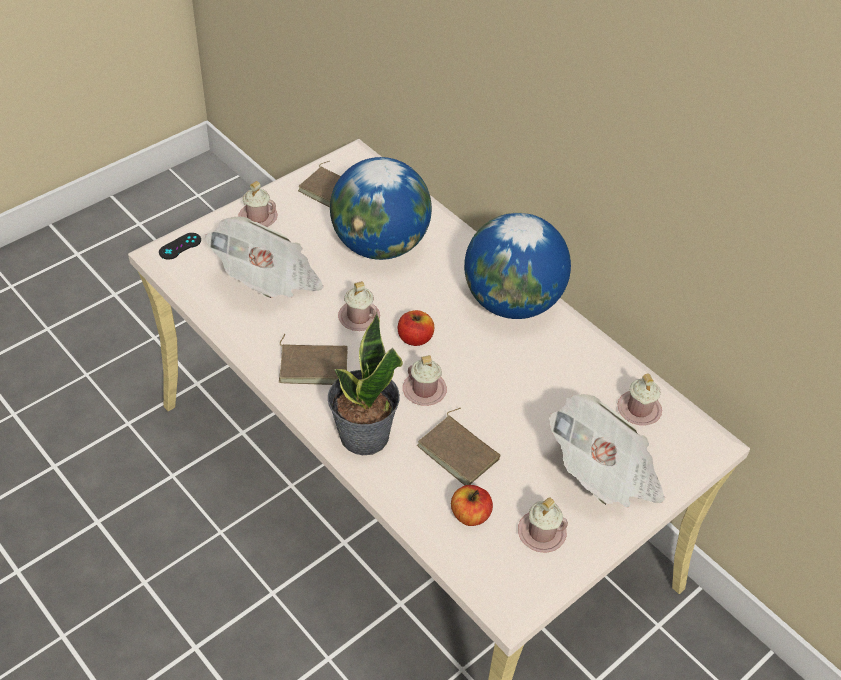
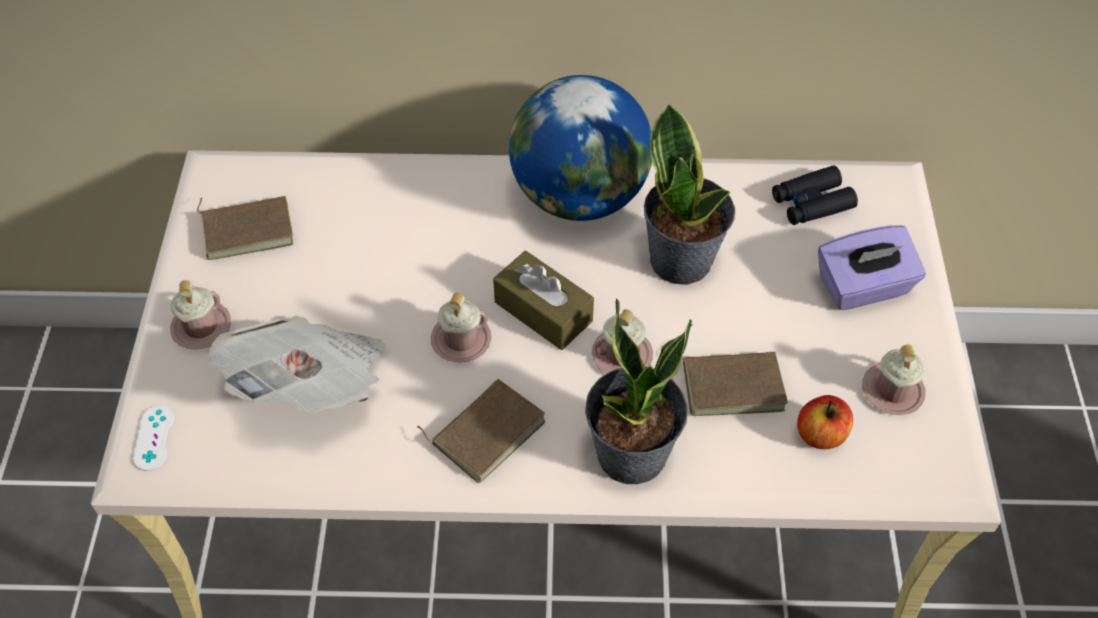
camera: 45 degrees left, 5 degrees up
black game controller [159,233,201,260] -> white game controller [133,405,174,471]
globe [330,157,432,260] -> none
apple [397,310,434,346] -> brown tissue box [493,251,594,350]
newspaper [549,394,665,508] -> purple tissue box [818,225,926,310]
pink mug [617,374,662,425] -> black binoculars [772,166,858,225]
none -> potted plant [644,103,735,285]

